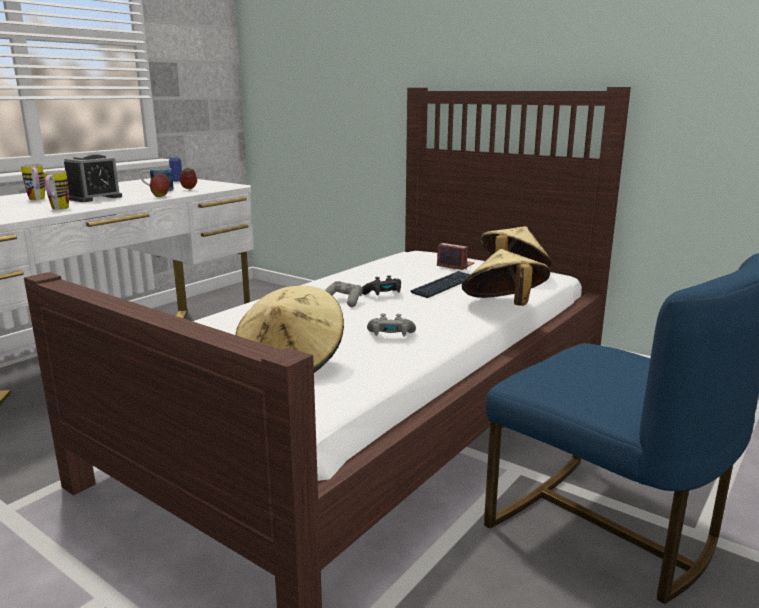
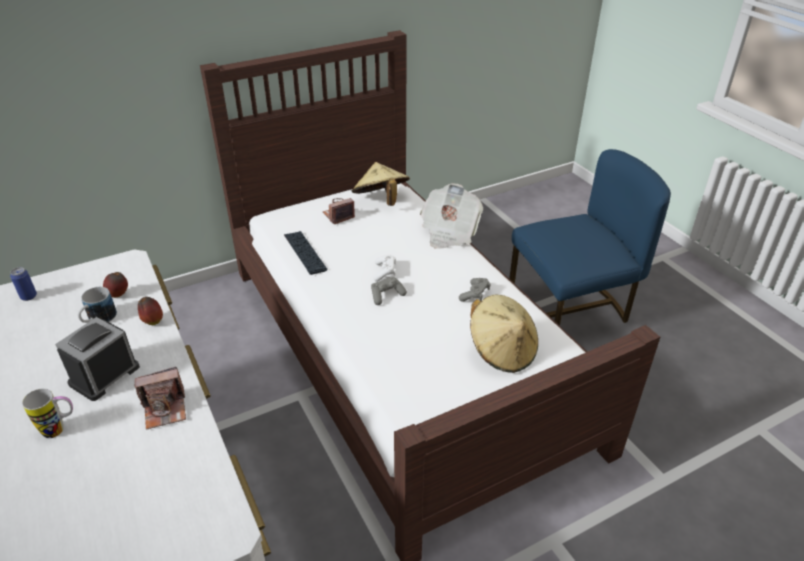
camera: 65 degrees left, 20 degrees up
mug [43,171,69,210] -> camera [134,367,186,430]
alarm clock [64,154,122,202] -> alarm clock turned 120 degrees counterclockwise [55,317,140,401]
black game controller [362,275,401,295] -> white game controller [373,254,396,282]
keyboard [411,271,470,298] -> keyboard moved to [284,231,327,275]
beige hat [462,249,550,306] -> newspaper [420,183,483,249]

